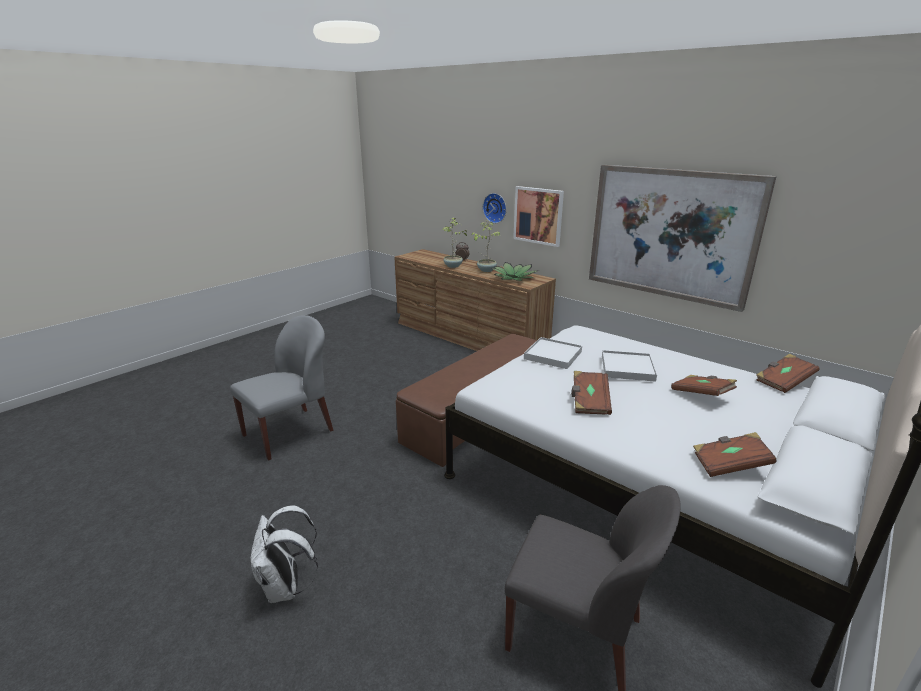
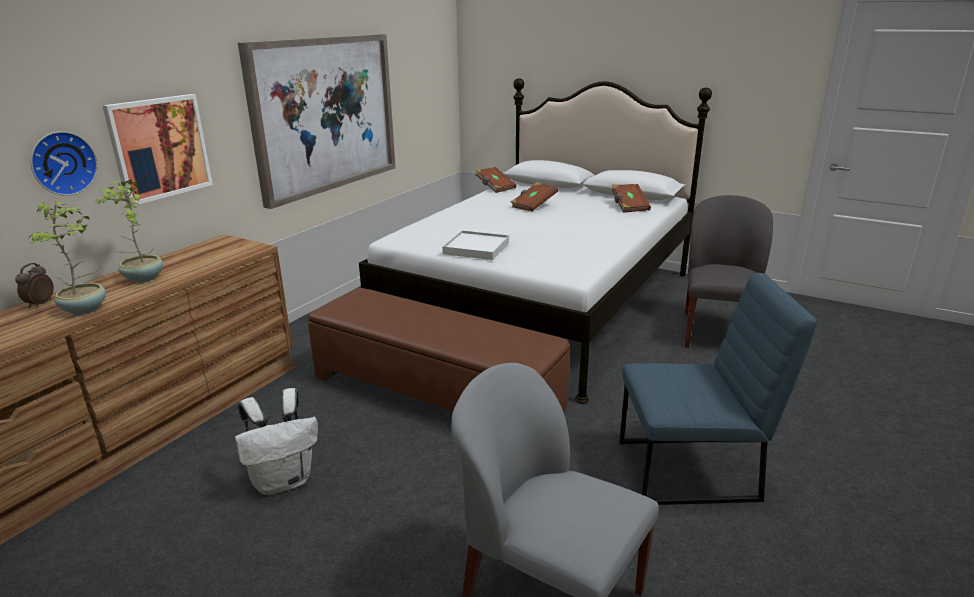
camera: 100 degrees left, 0 degrees up
white backpack [251,505,318,603] -> white backpack moved to [235,388,318,495]
potted plant [492,262,537,281] -> none
brown book [571,371,612,415] -> none
white tray [602,350,657,382] -> none
none -> blue chair [619,273,817,505]

